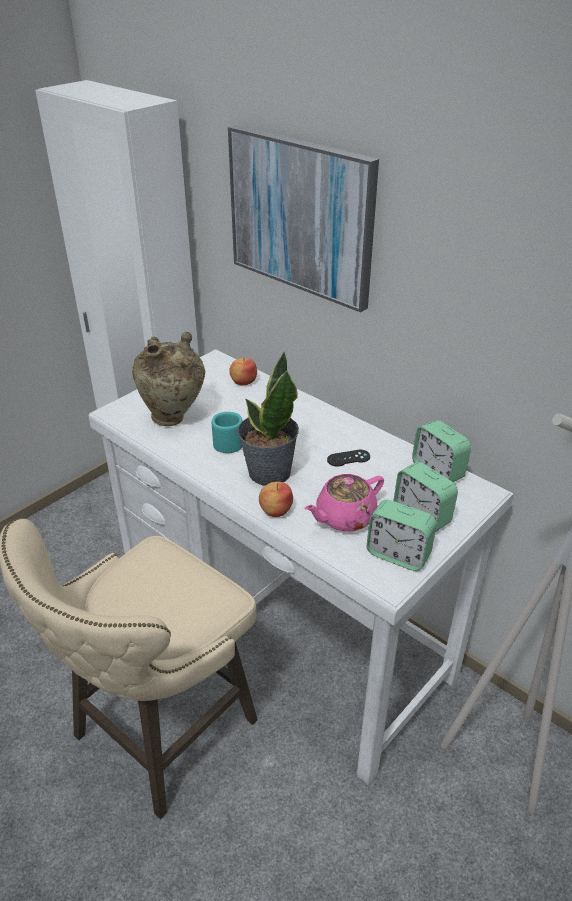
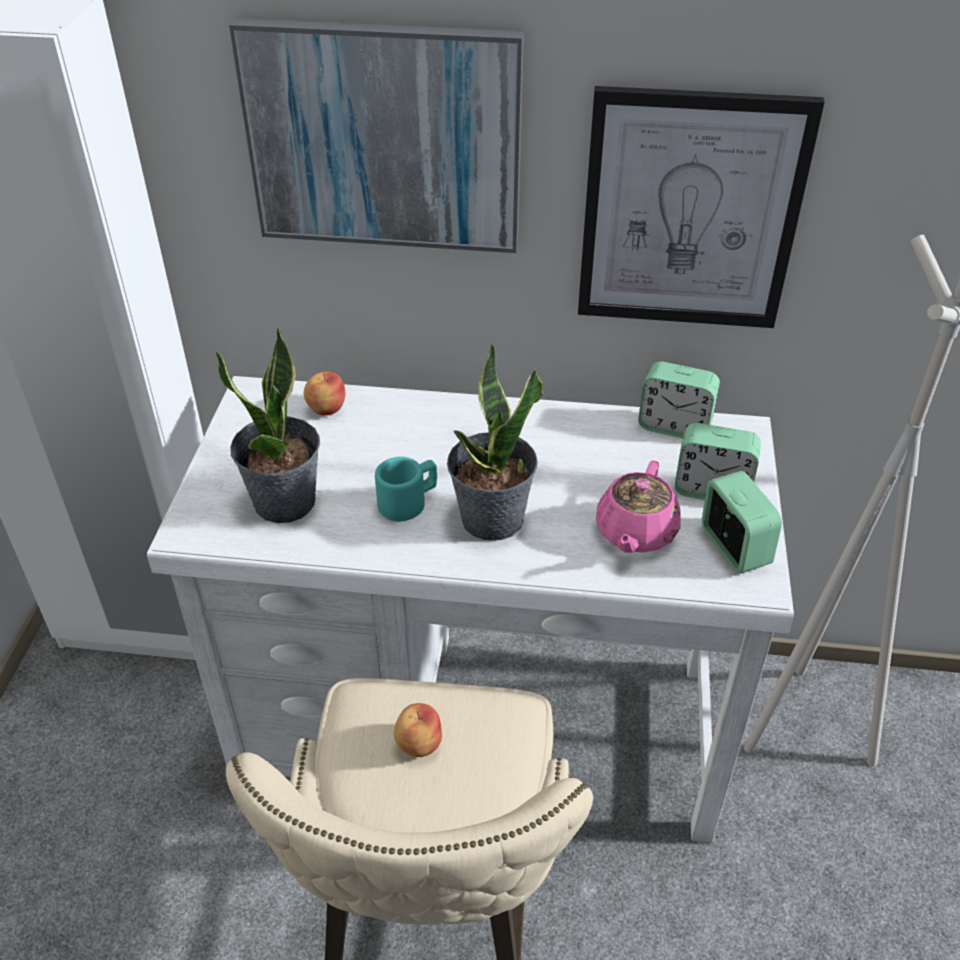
camera: 35 degrees left, 5 degrees up
beige vase [132,332,205,426] -> potted plant [215,326,320,523]
apple [259,481,293,517] -> apple moved to [394,703,442,757]
black game controller [327,450,370,467] -> none
alarm clock [367,500,437,571] -> alarm clock turned 105 degrees counterclockwise [702,471,782,573]
none -> picture [578,86,825,328]

